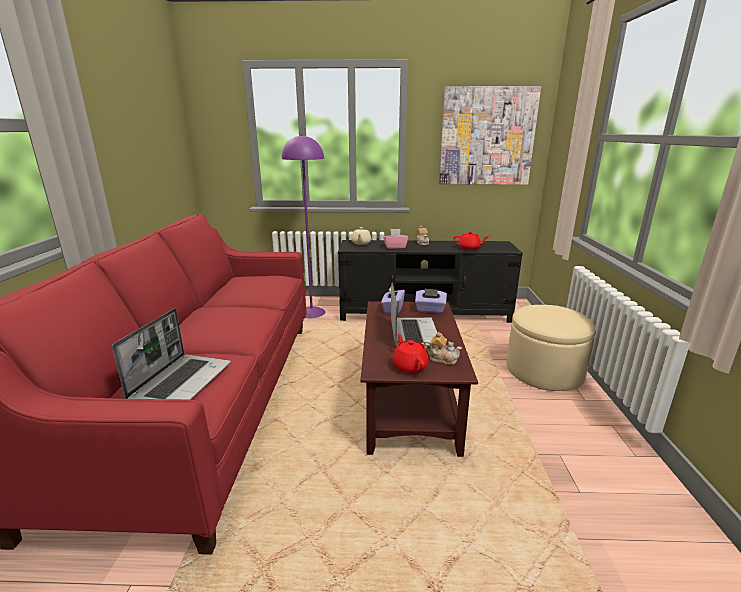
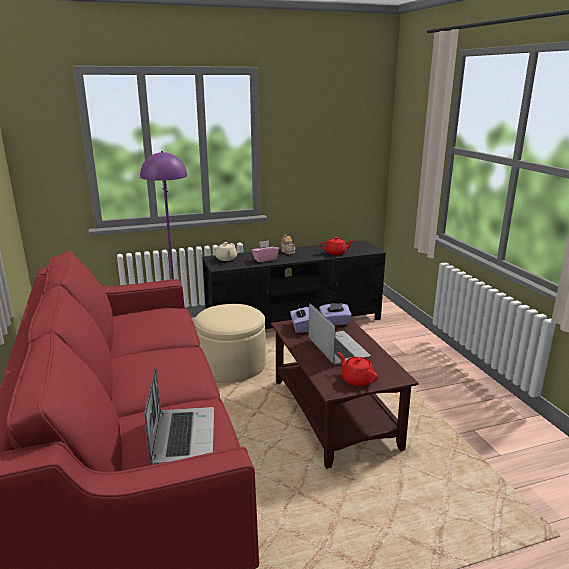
camera: 20 degrees left, 0 degrees up
teapot [423,332,462,365] -> none
picture [439,86,541,185] -> none
beige ottoman [507,305,596,391] -> beige ottoman moved to [194,304,266,382]

